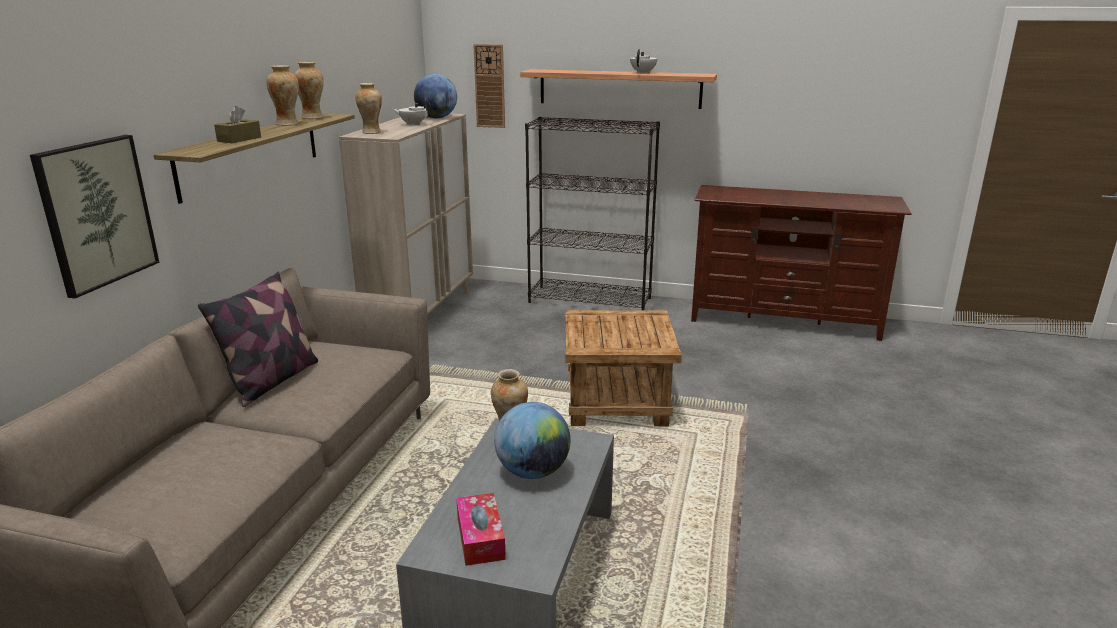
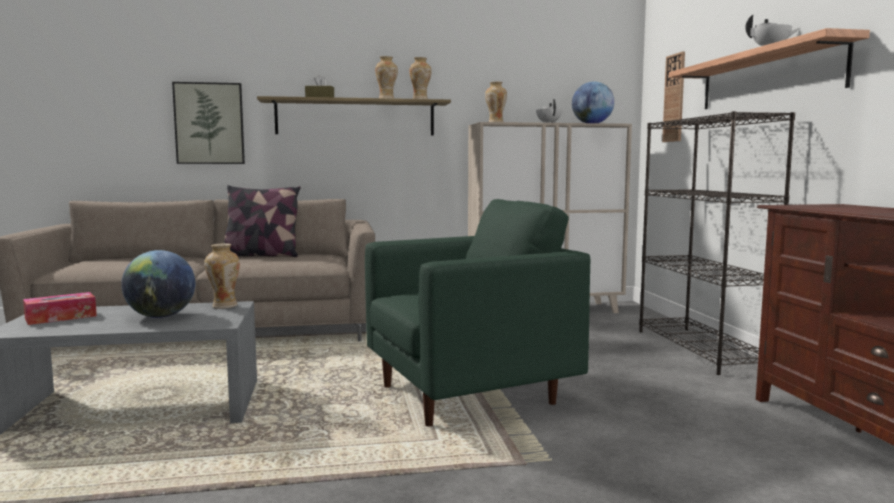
camera: 65 degrees right, 15 degrees down
brown side table [565,310,682,427] -> green armchair [365,199,590,426]

